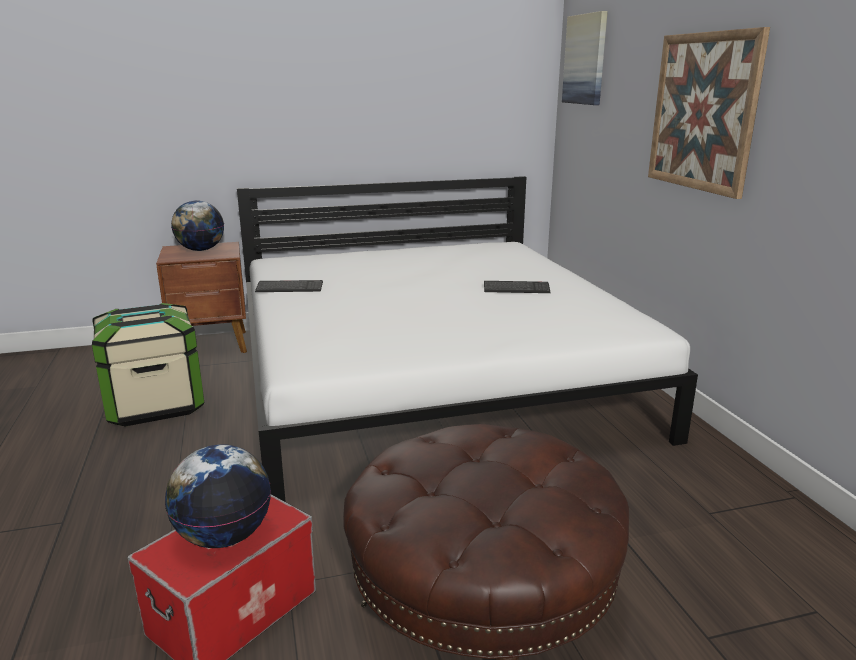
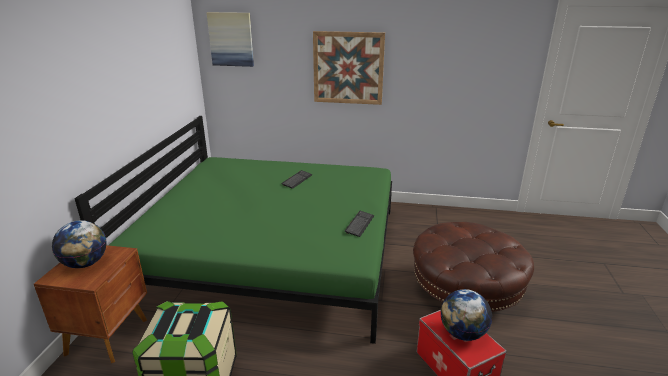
camera: 65 degrees left, 5 degrees up
white bed [237,176,698,502] -> green bed [74,116,392,344]
keyboard [255,280,323,292] -> keyboard moved to [345,211,374,237]

